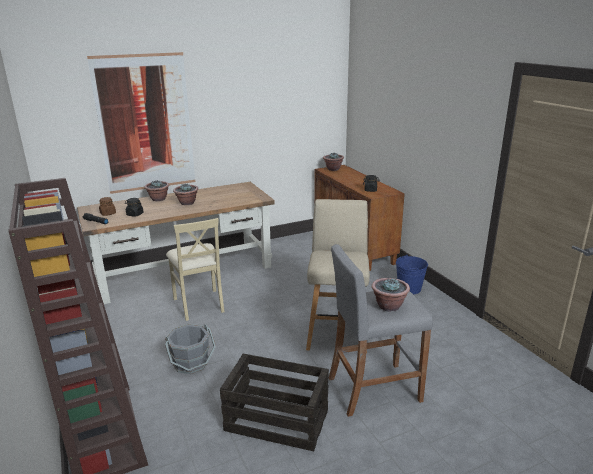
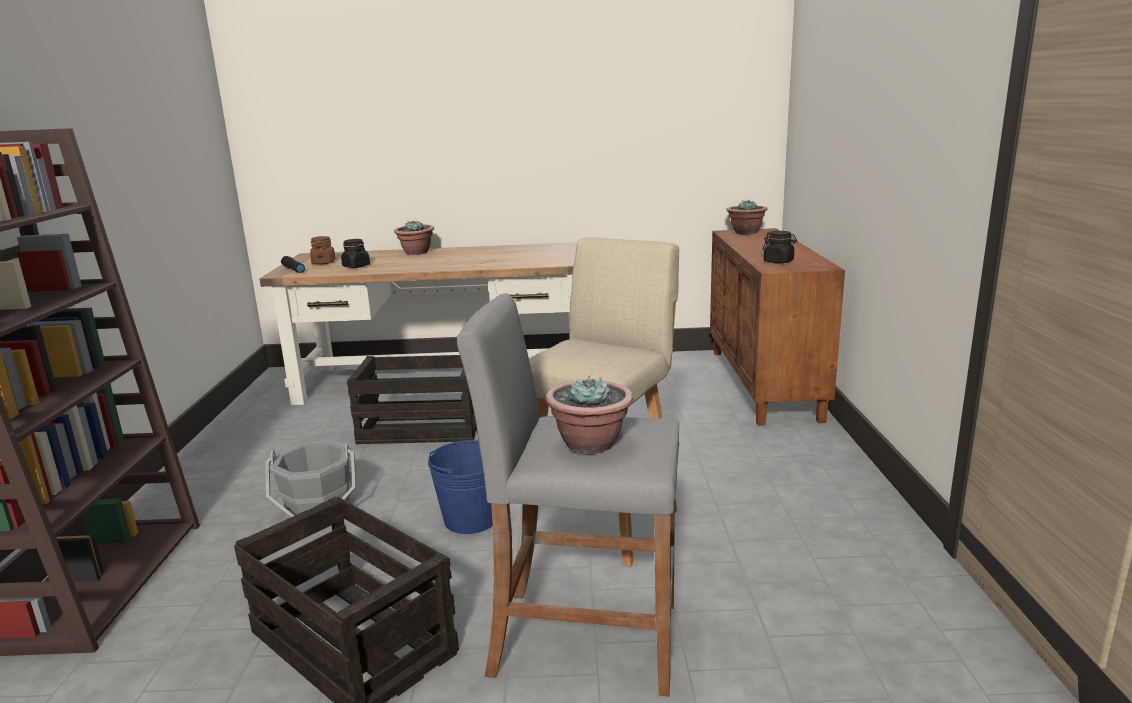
camera: 25 degrees right, 5 degrees down
picture [87,52,195,194] -> none
beige chair [166,218,224,321] -> crate [347,355,477,444]
potted plant [173,184,198,205] -> none
blue bucket [396,255,428,294] -> blue bucket moved to [428,440,493,534]

